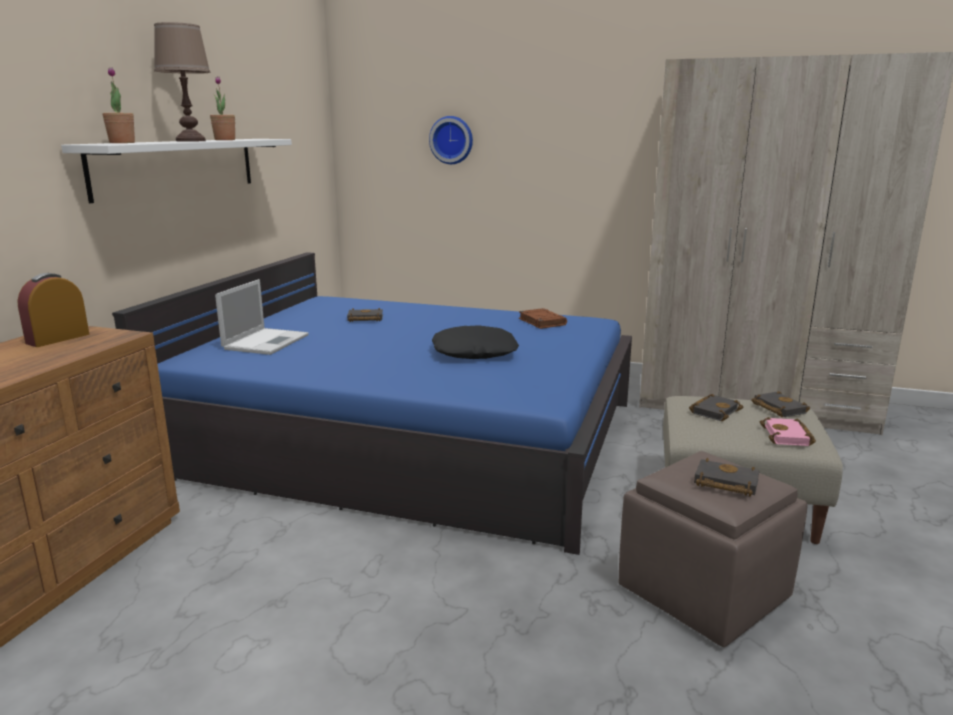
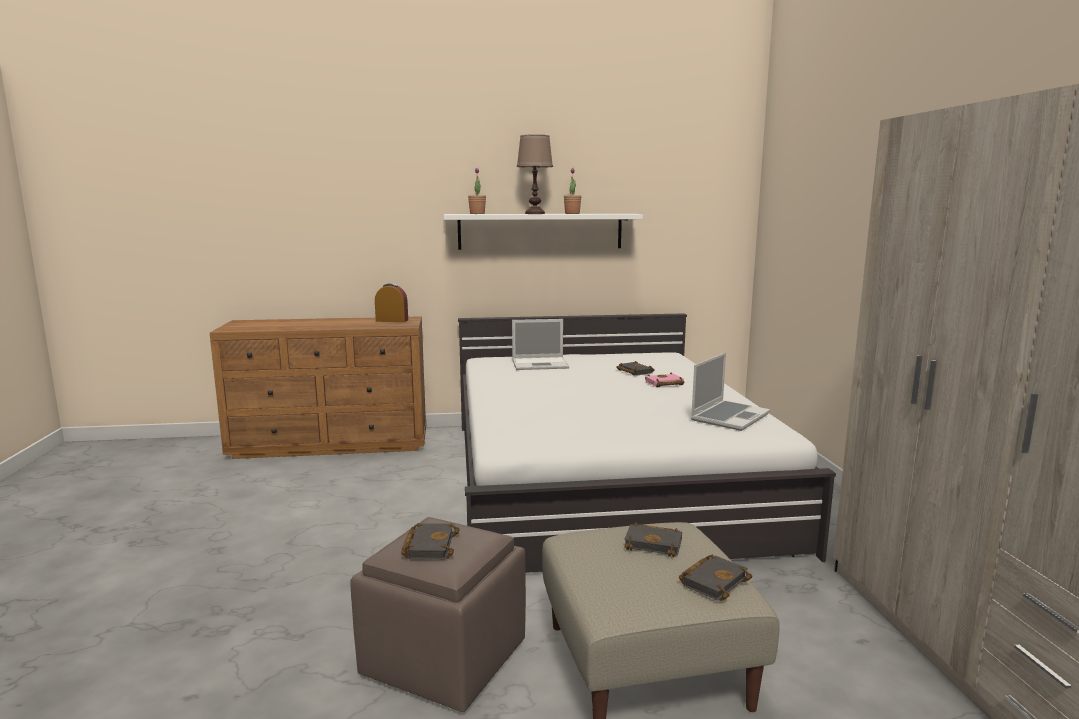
camera: 65 degrees right, 5 degrees down
blue bed [112,252,632,555] -> white bed [458,313,836,573]
wall clock [429,116,473,164] -> none
black pillow [432,325,519,359] -> none
brown book [519,308,567,329] -> laptop [691,353,770,431]
pink book [760,417,816,446] -> pink book moved to [645,372,684,387]

